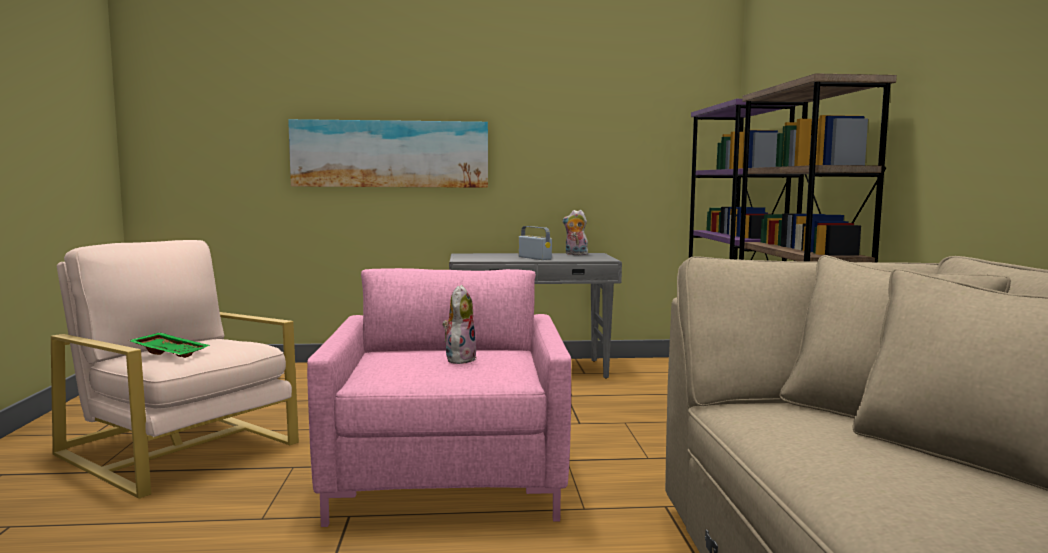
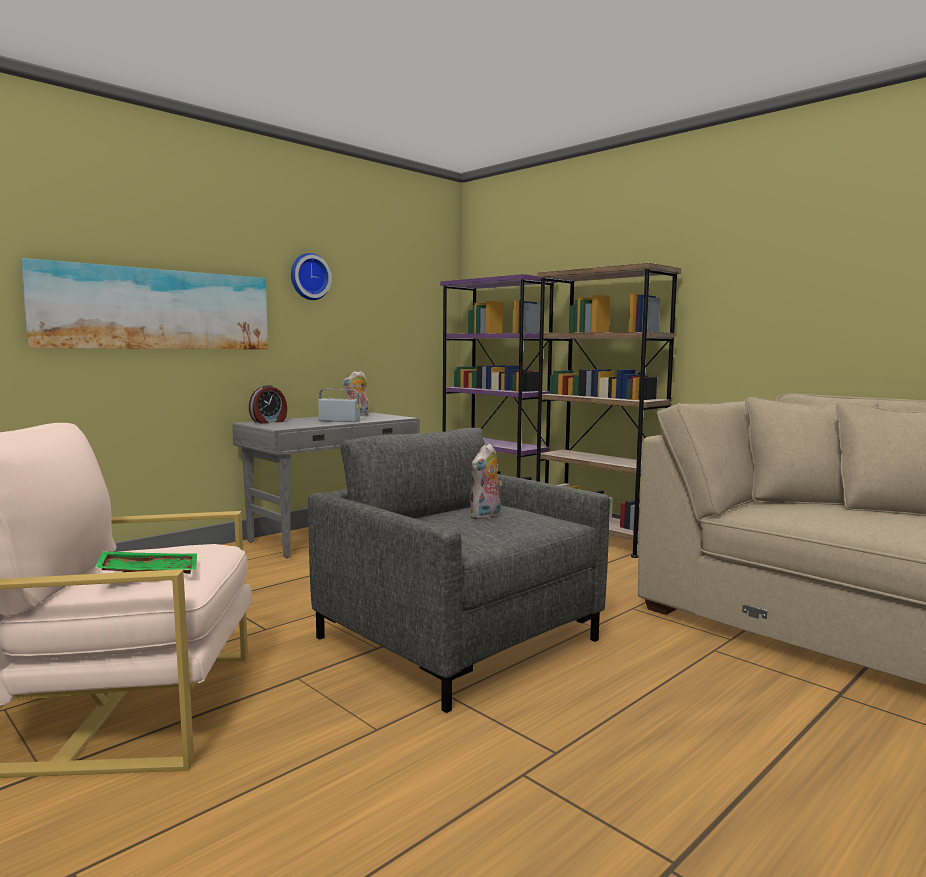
camera: 40 degrees left, 0 degrees up
pink armchair [307,268,571,527] -> grey armchair [308,428,610,713]
plush toy [442,285,477,364] -> plush toy turned 120 degrees counterclockwise [469,443,502,520]
none -> alarm clock [249,385,287,424]
none -> wall clock [291,253,332,300]

